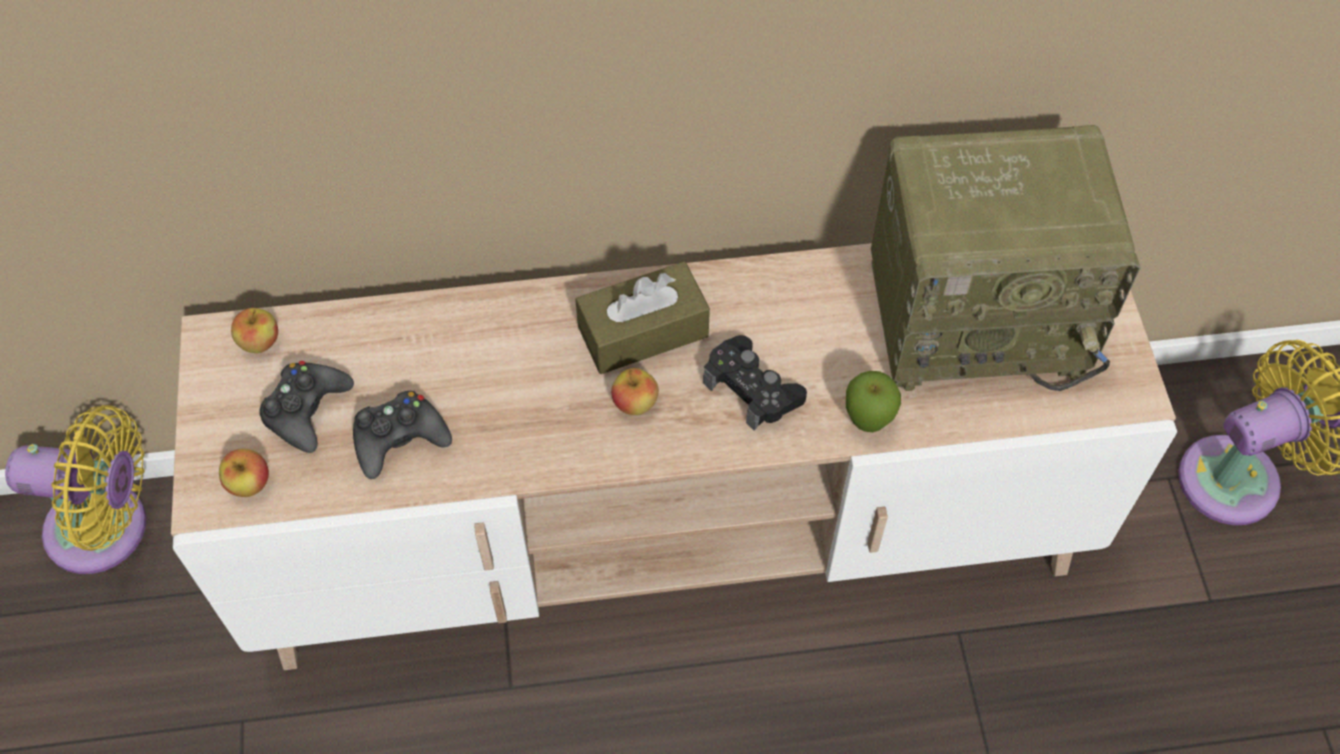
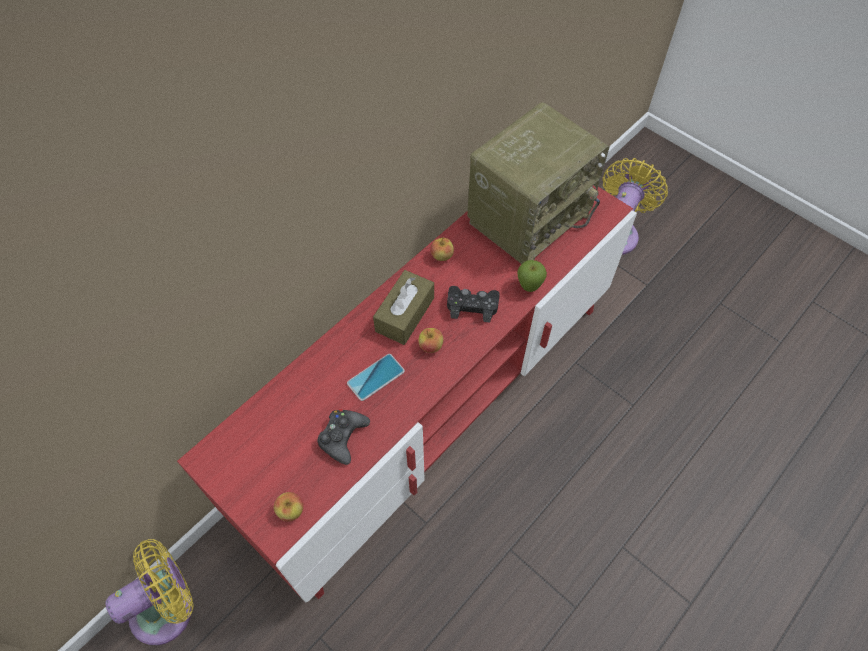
camera: 40 degrees left, 0 degrees up
beige tv stand [171,243,1177,670] -> red tv stand [177,186,637,602]
apple [231,308,278,353] -> apple moved to [431,237,454,261]
black game controller [259,361,354,453] -> none
none -> phone [347,354,405,401]

